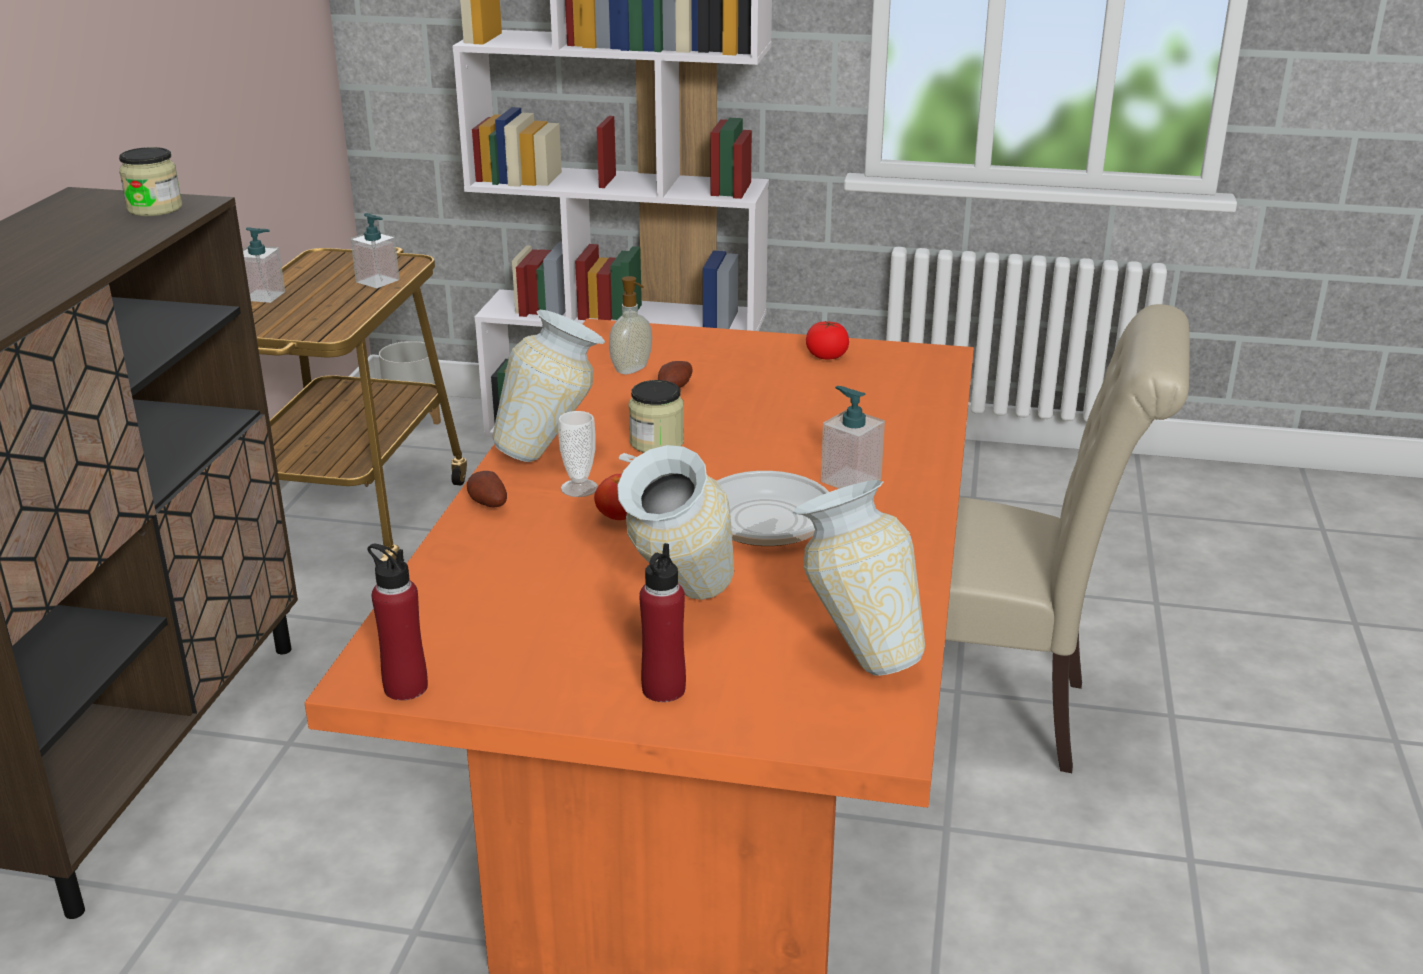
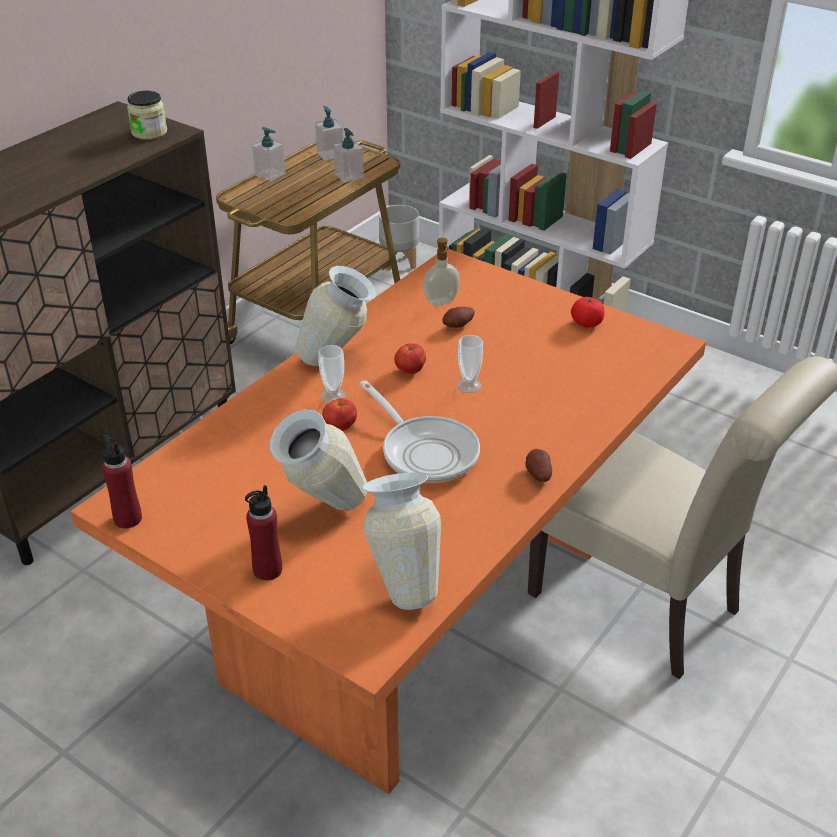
camera: 25 degrees right, 10 degrees up
potato [467,471,507,507] -> potato moved to [525,449,552,482]
jar [629,380,684,453] -> tomato [394,343,426,374]
soap dispenser [821,386,885,489] -> soap dispenser moved to [315,106,343,160]
none -> cup [457,335,483,393]

